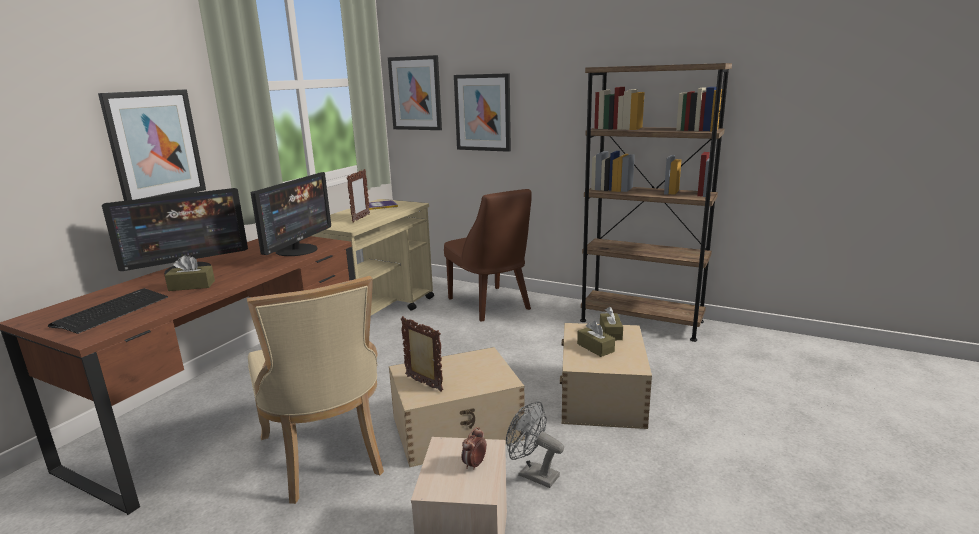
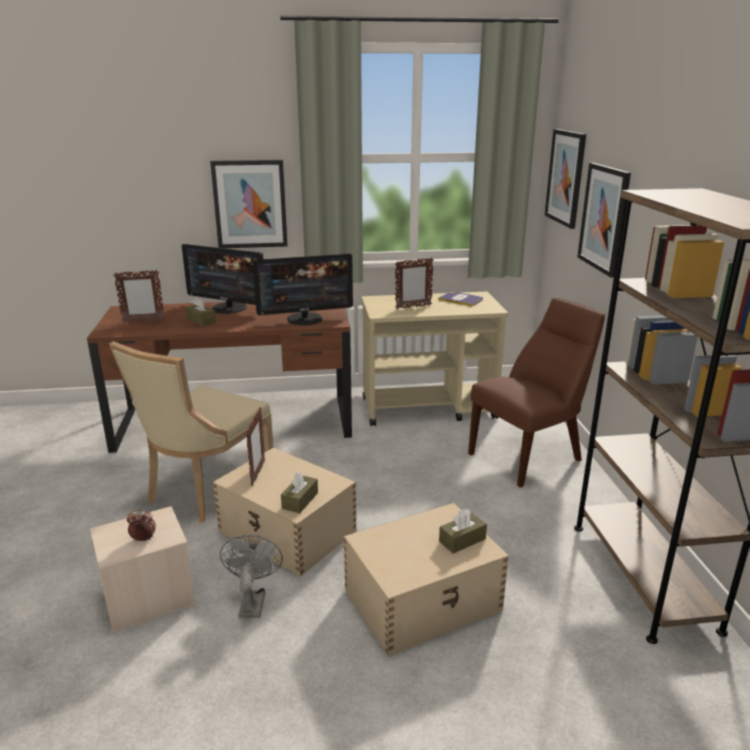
camera: 55 degrees right, 5 degrees up
keyboard [48,288,168,334] -> picture frame [113,270,165,323]
brown chair [444,189,532,322] -> brown chair turned 150 degrees counterclockwise [468,298,605,488]
brown tissue box [577,321,615,357] -> brown tissue box moved to [281,471,318,513]

